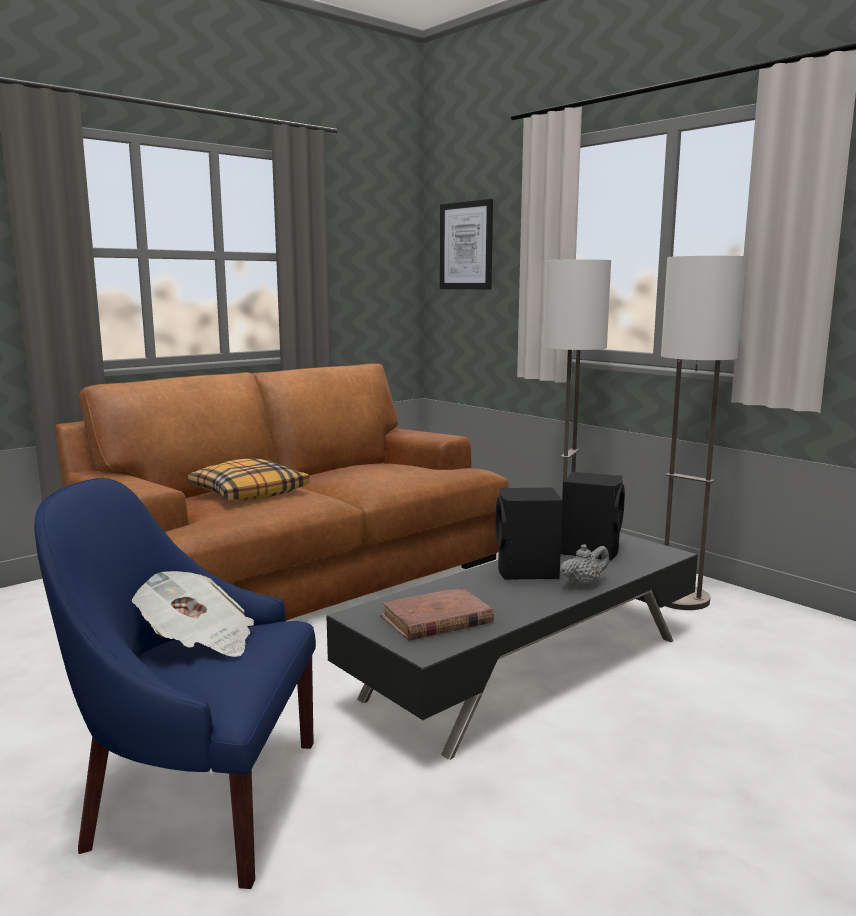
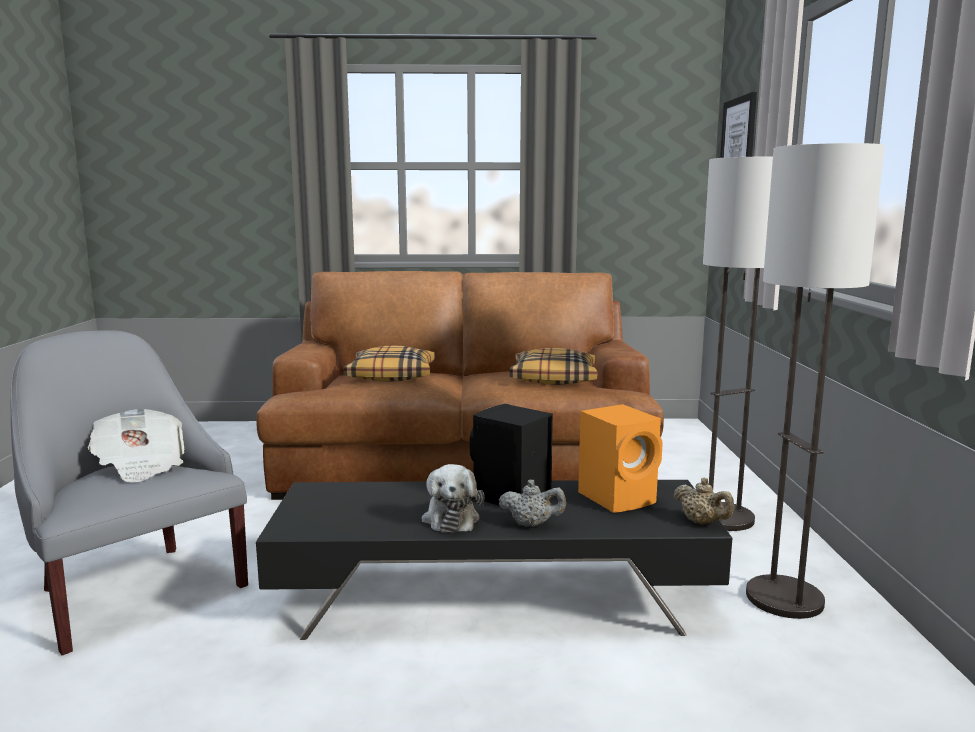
camera: 40 degrees right, 0 degrees up
blue armchair [35,478,316,889] -> grey armchair [10,330,248,655]
brown book [380,587,494,641] -> none
black speaker [561,472,625,560] -> orange speaker [578,404,663,513]
none -> plush toy [422,464,484,533]
none -> pillow [509,348,597,385]
none -> beige teapot [674,478,734,525]

